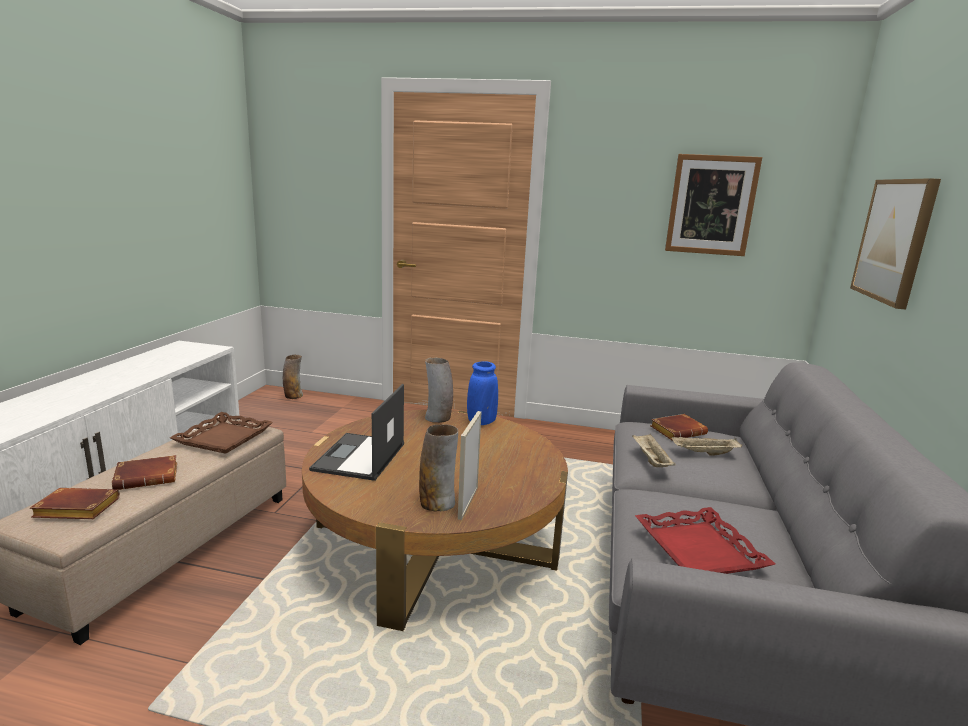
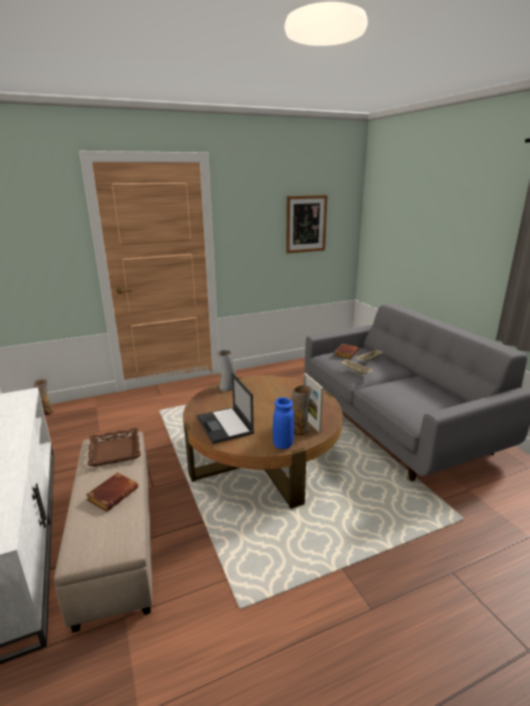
camera: 35 degrees left, 5 degrees up
brown book [30,488,120,519] -> none
blue vase [467,361,498,425] -> blue vase moved to [273,397,294,449]
red tray [635,507,775,574] -> none
picture [850,178,941,309] -> none

